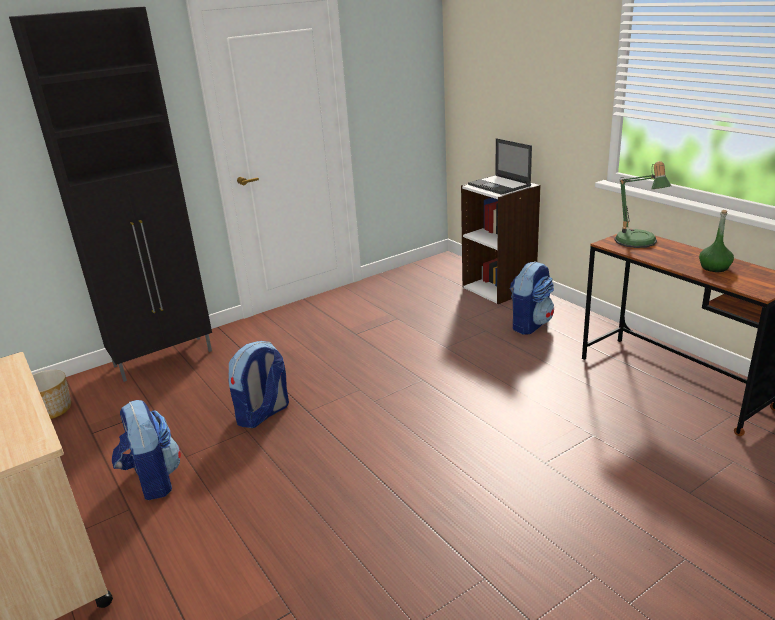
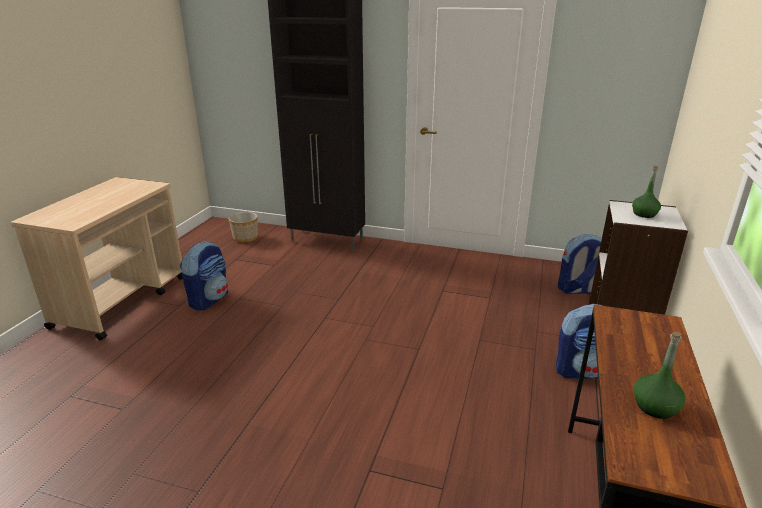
camera: 50 degrees right, 0 degrees up
backpack [228,341,289,428] -> backpack moved to [558,234,602,294]
laptop [468,138,532,195] -> green bottle [632,165,661,218]
table lamp [614,161,672,248] -> none

